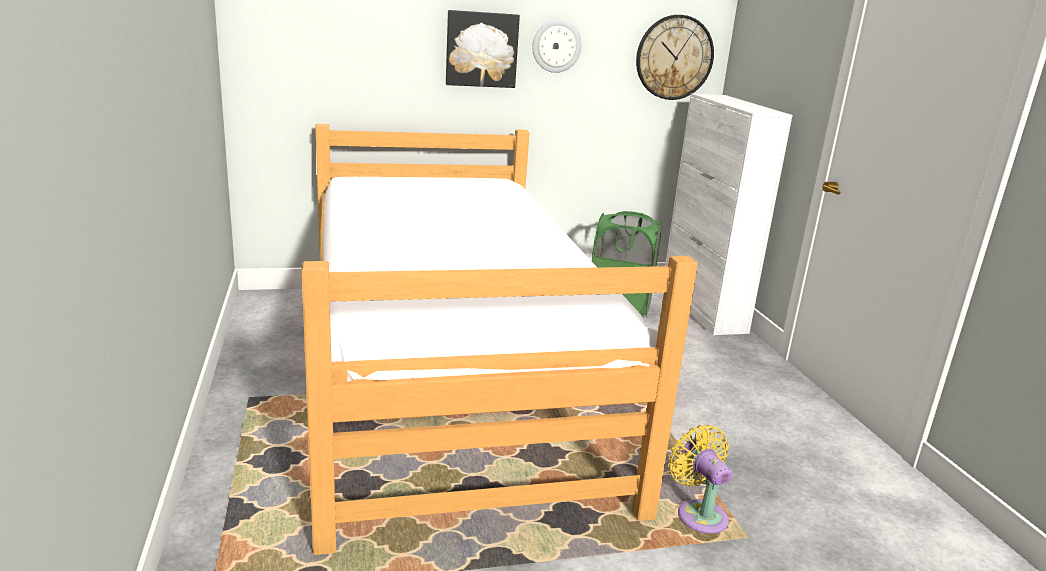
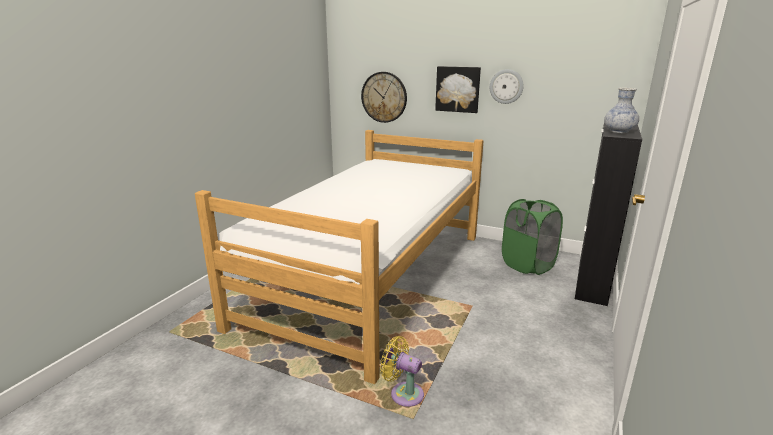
camera: 40 degrees right, 0 degrees up
wall clock [636,15,714,100] -> wall clock moved to [361,72,407,123]
white cabinet [665,94,793,335] -> black cabinet [575,123,642,306]
yellow fan [668,425,732,534] -> yellow fan turned 75 degrees counterclockwise [380,336,424,407]
none -> vase [604,88,639,133]

